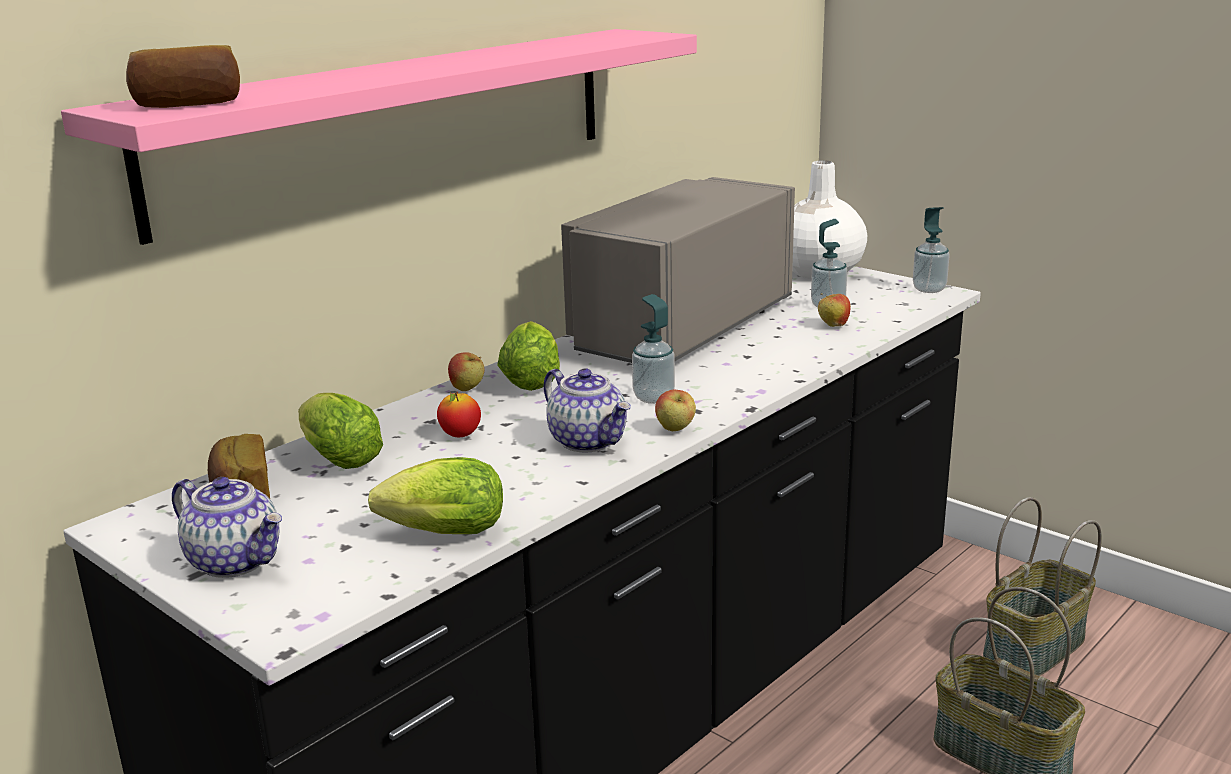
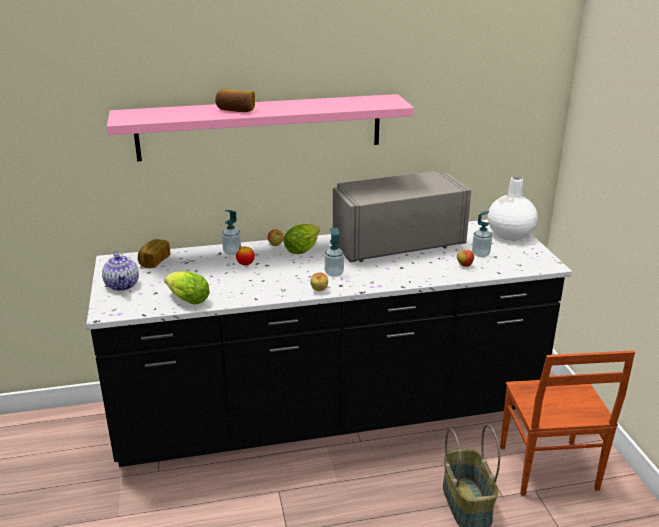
camera: 35 degrees right, 5 degrees up
bread [126,45,240,108] -> bread moved to [215,88,255,112]
lettuce [298,393,383,469] -> none
teapot [544,368,631,452] -> none
soap dispenser [913,207,950,293] -> soap dispenser moved to [222,210,241,255]
basket [983,497,1102,676] -> brown chair [500,350,635,496]

